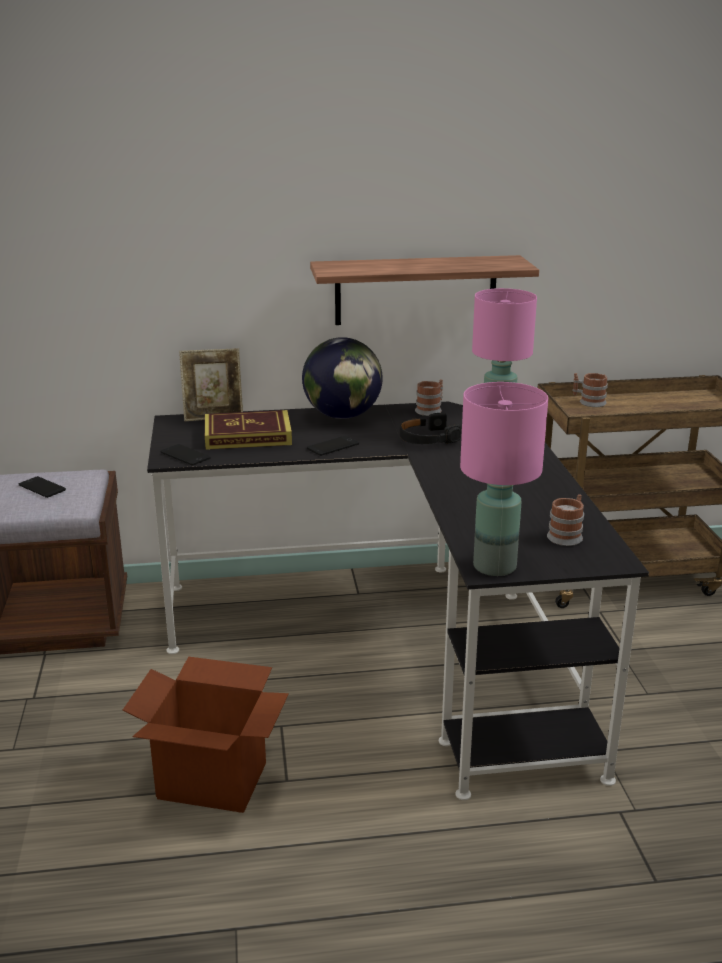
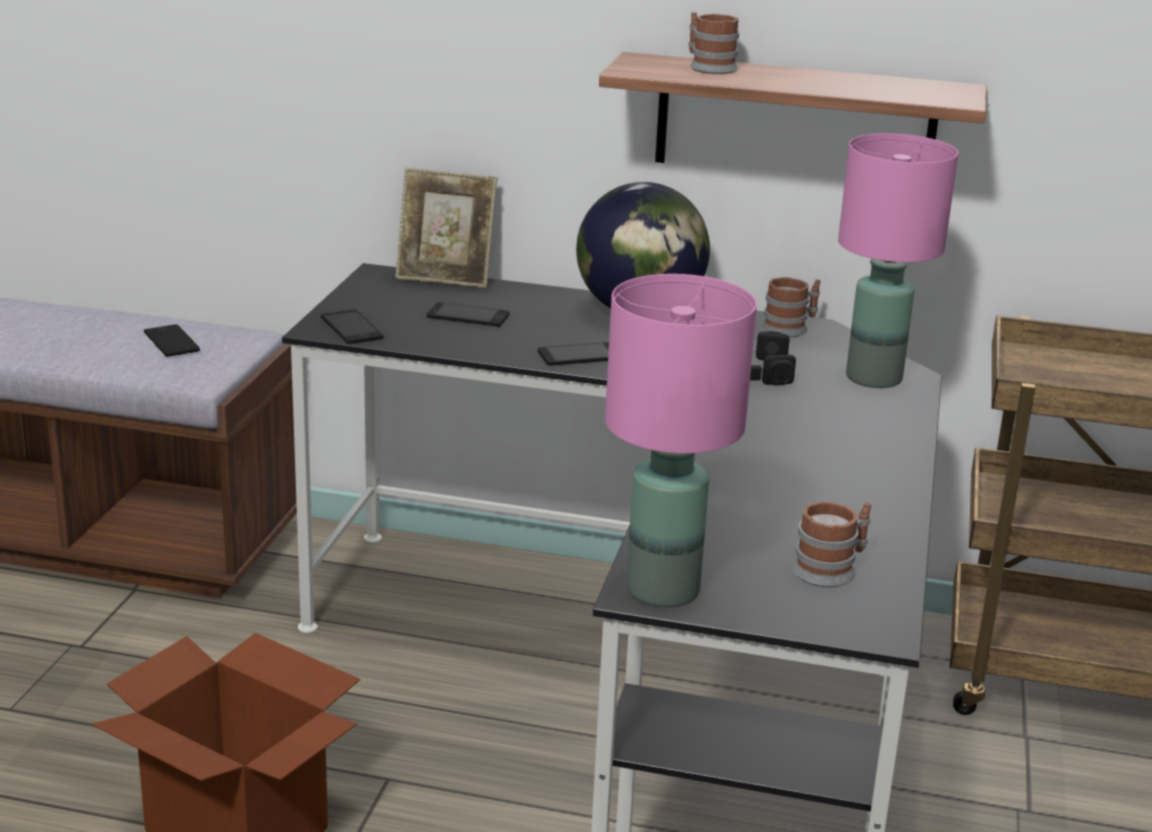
camera: 20 degrees right, 0 degrees up
book [205,410,292,450] -> phone [427,302,509,327]
mug [572,373,608,407] -> mug moved to [688,12,739,74]

